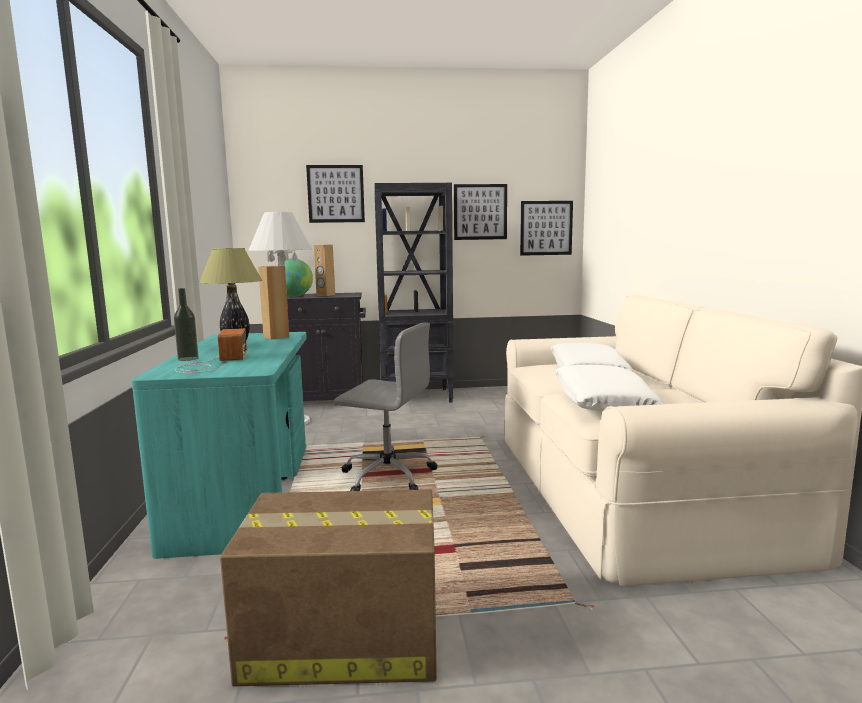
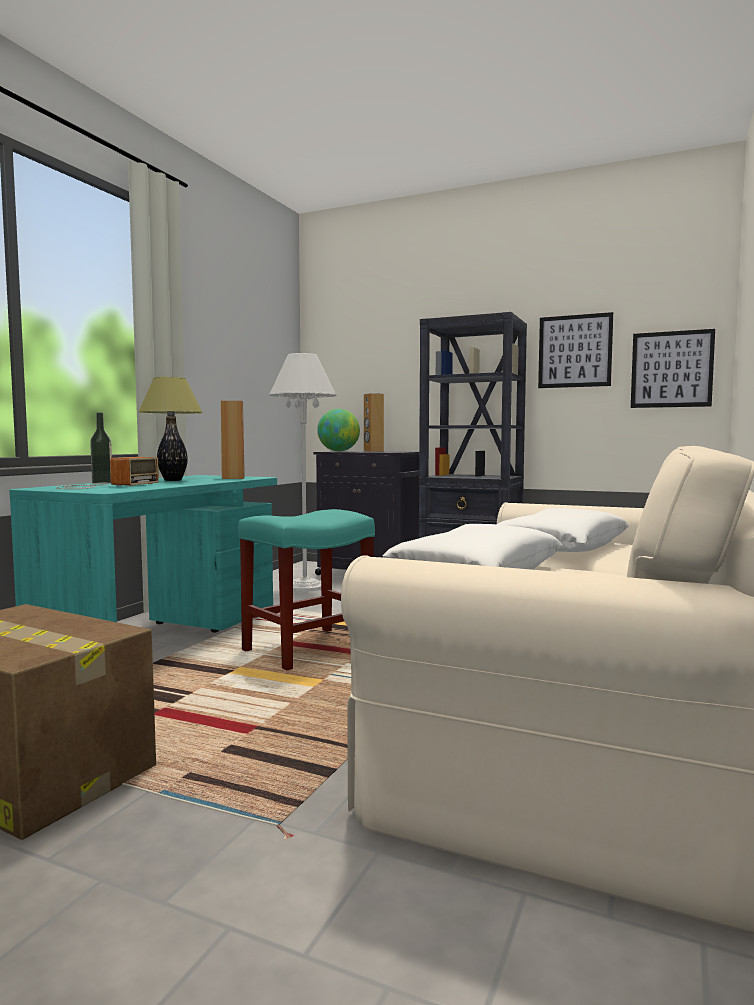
camera: 30 degrees right, 5 degrees down
picture [306,165,365,223] -> none
grey office chair [334,322,438,491] -> turquoise stool [238,509,375,670]

